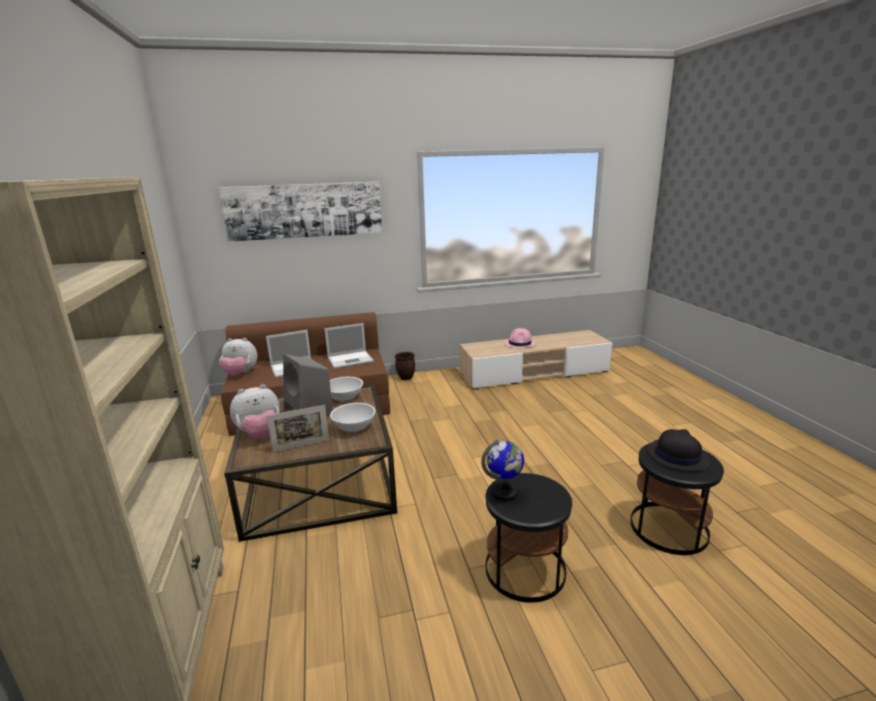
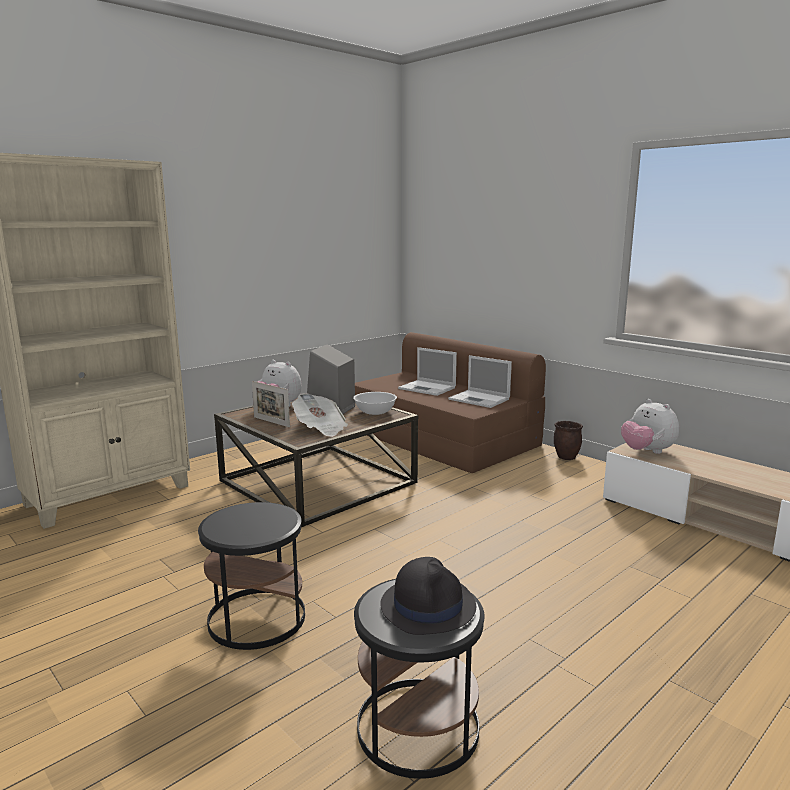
camera: 60 degrees right, 5 degrees down
picture [219,182,382,242] -> none
plush toy [219,338,257,376] -> plush toy moved to [621,399,679,454]
white bowl [330,403,376,432] -> newspaper [292,393,348,437]
globe [481,440,524,501] -> none
pink hat [504,328,536,348] -> none

